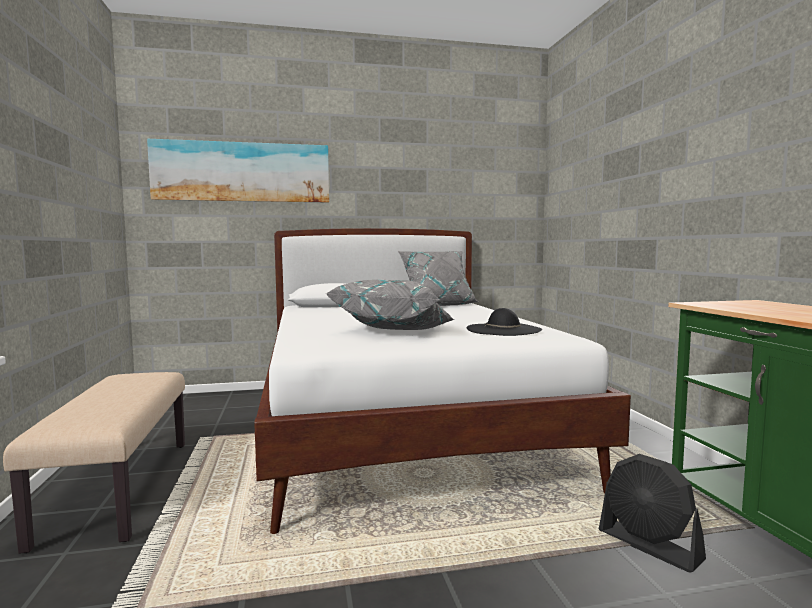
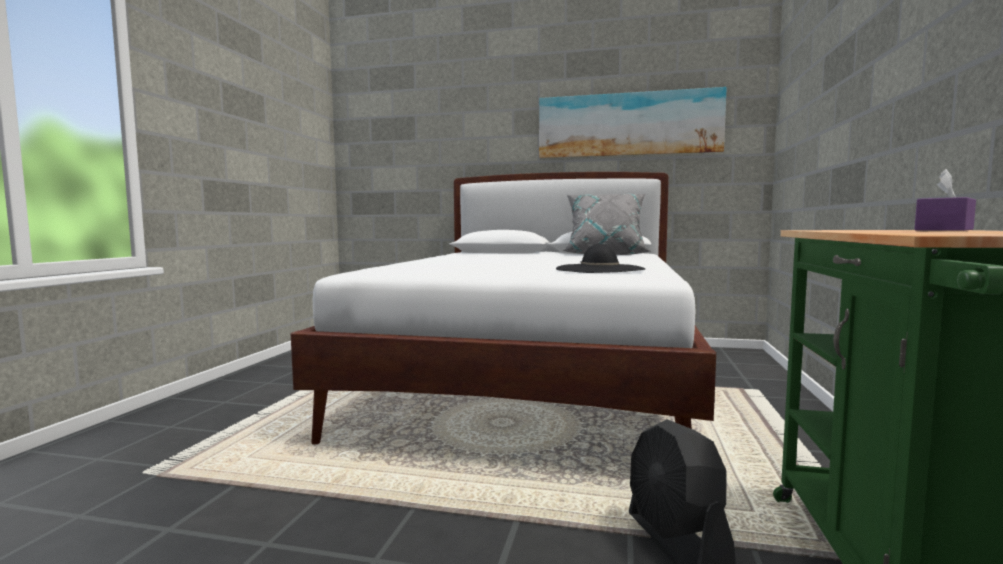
camera: 25 degrees right, 0 degrees up
beige bench [3,372,185,554] -> none
picture [147,139,329,202] -> picture moved to [539,87,726,158]
grey pillow [327,280,454,330] -> none
none -> purple tissue box [914,169,976,231]

